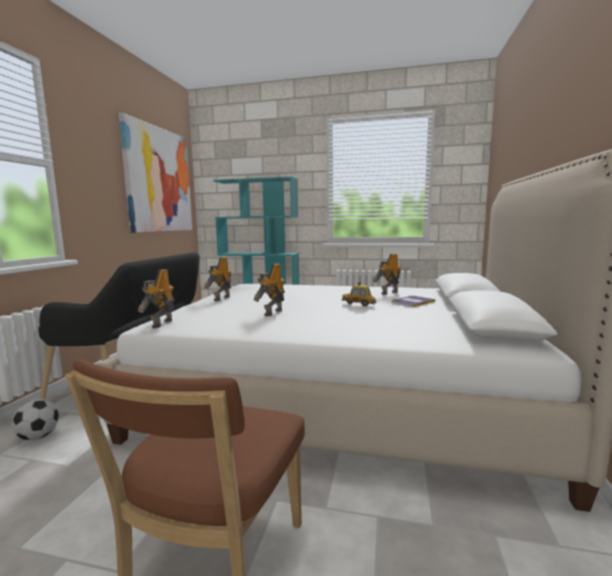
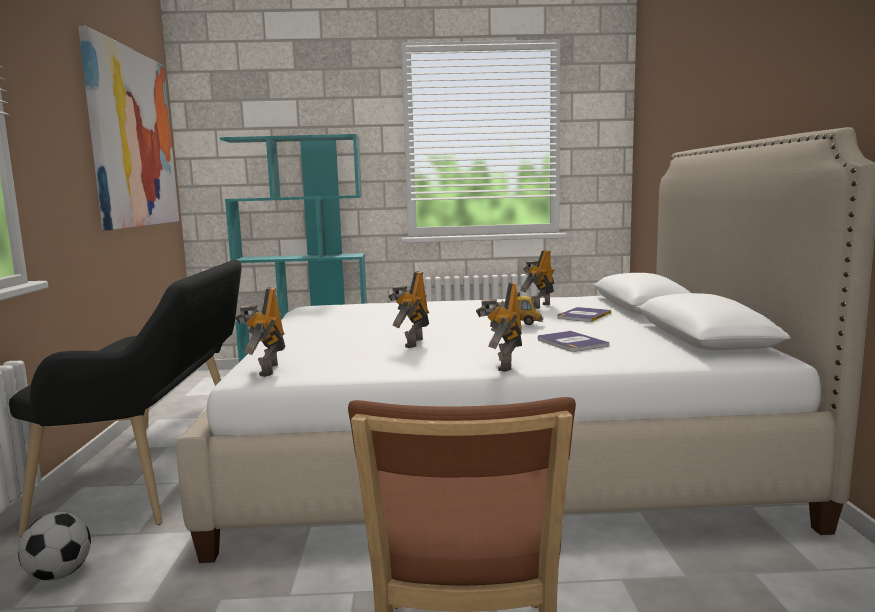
camera: 15 degrees left, 0 degrees up
toy robot [204,257,232,301] -> toy robot moved to [476,281,522,372]
none -> book [538,331,609,352]

